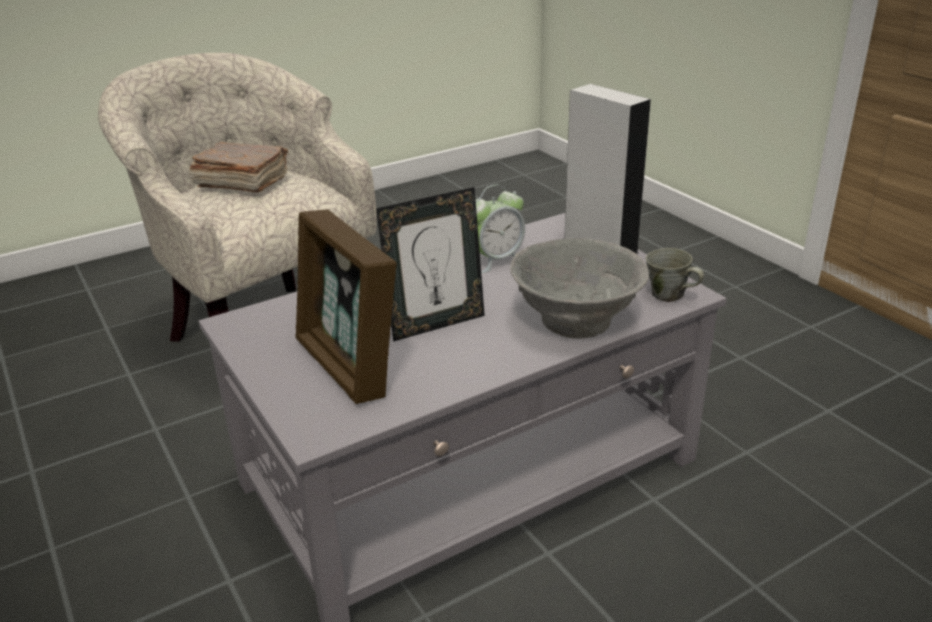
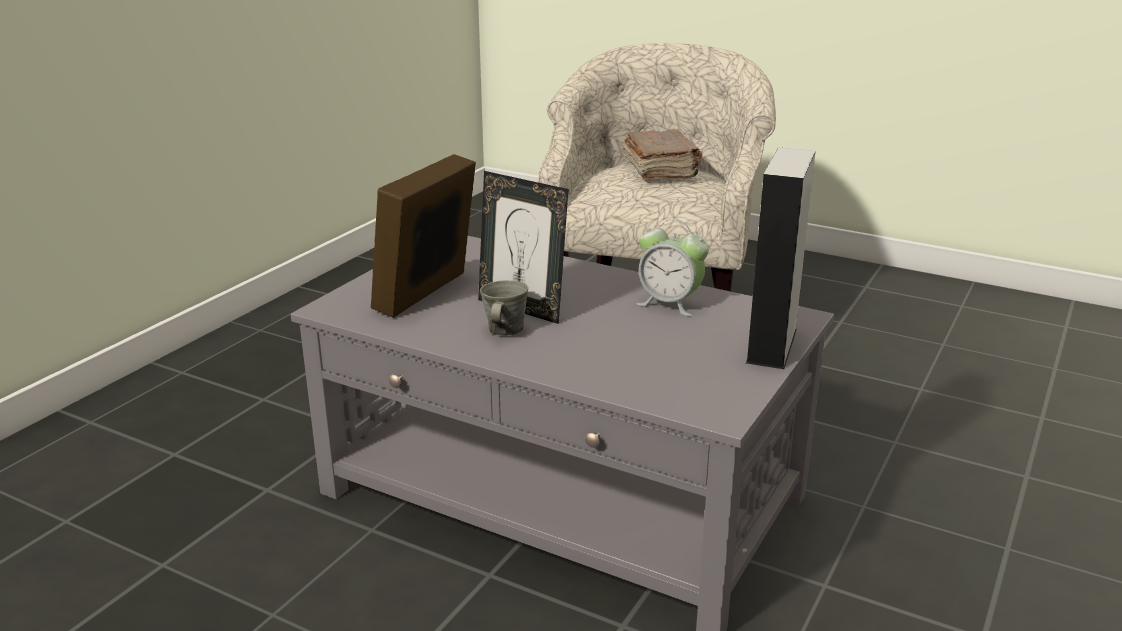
camera: 60 degrees right, 5 degrees down
grey bowl [510,238,649,339] -> none
grey mug [646,248,704,302] -> grey mug moved to [480,280,528,336]

